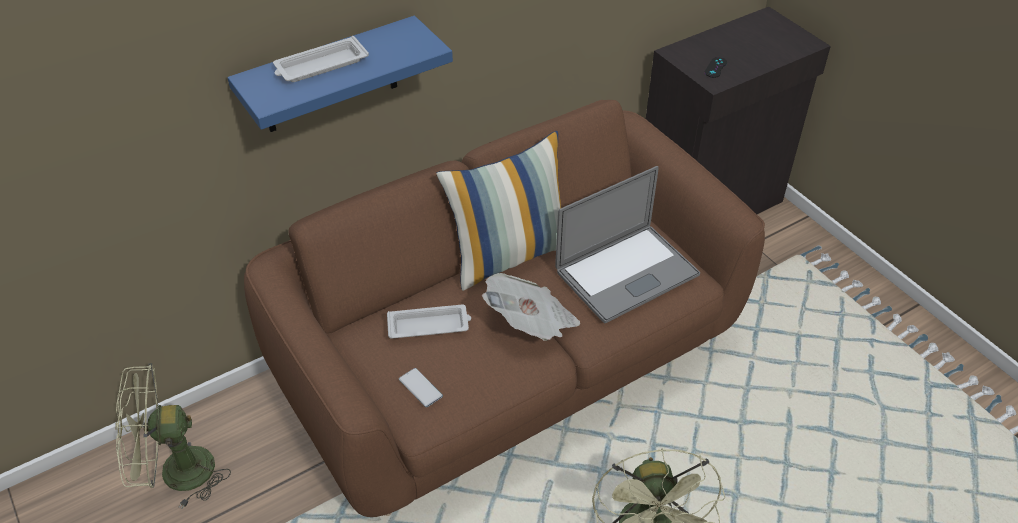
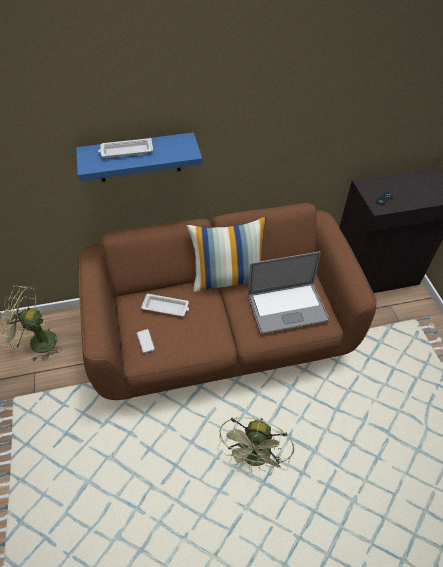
camera: 20 degrees right, 5 degrees up
newspaper [482,273,580,341] -> none

